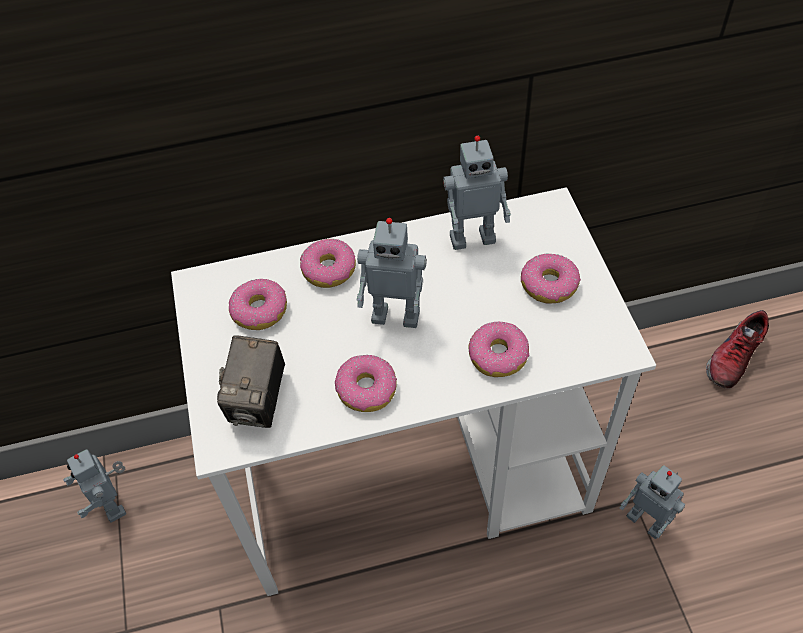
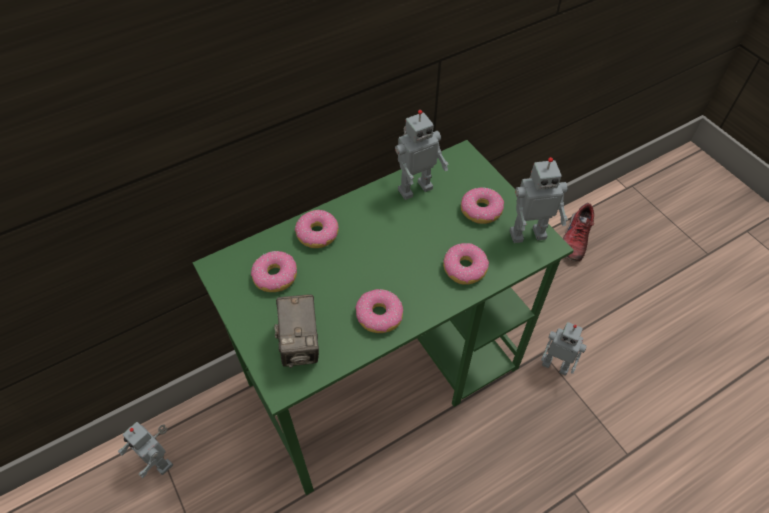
camera: 20 degrees left, 0 degrees up
white desk [171,187,656,596] -> green desk [193,140,574,495]
toy robot [357,218,427,328] -> toy robot moved to [510,157,568,243]

